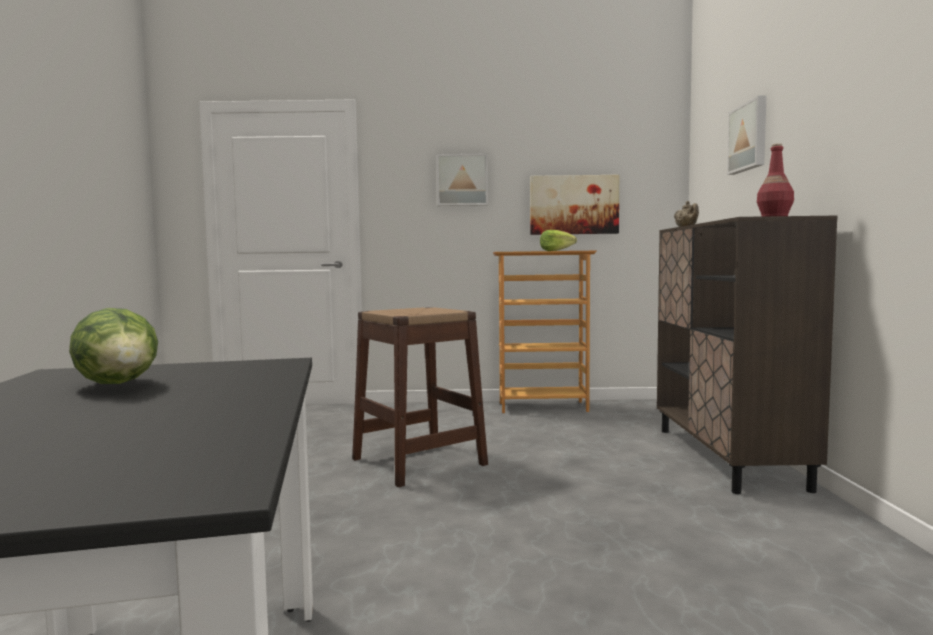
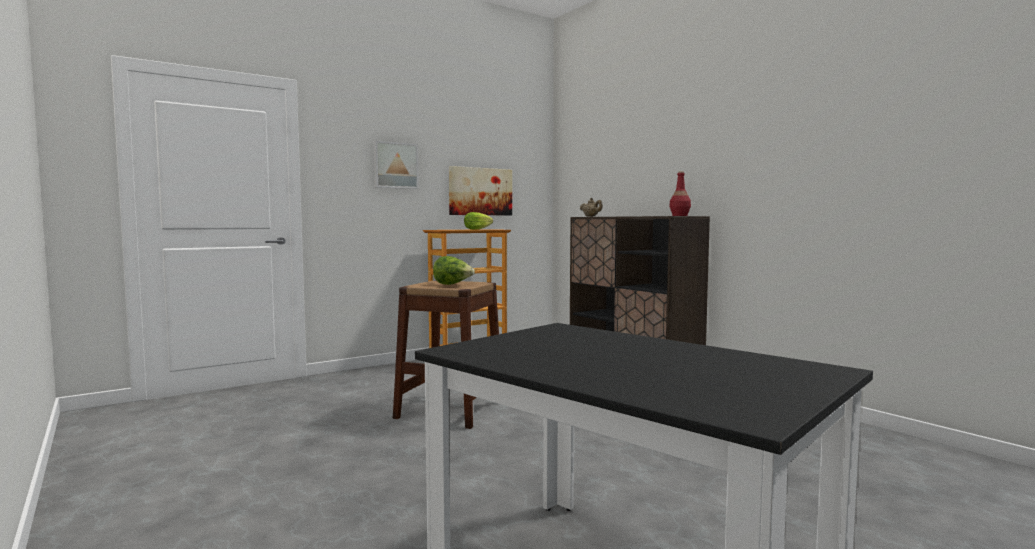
camera: 35 degrees left, 0 degrees up
lettuce [69,308,158,384] -> lettuce moved to [433,256,475,285]
picture [727,96,766,175] -> none

